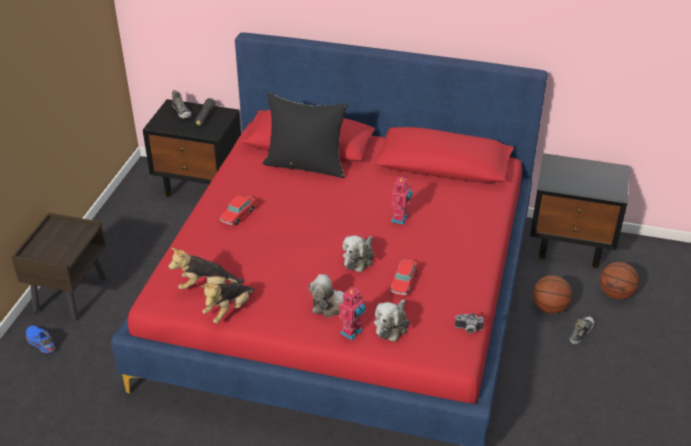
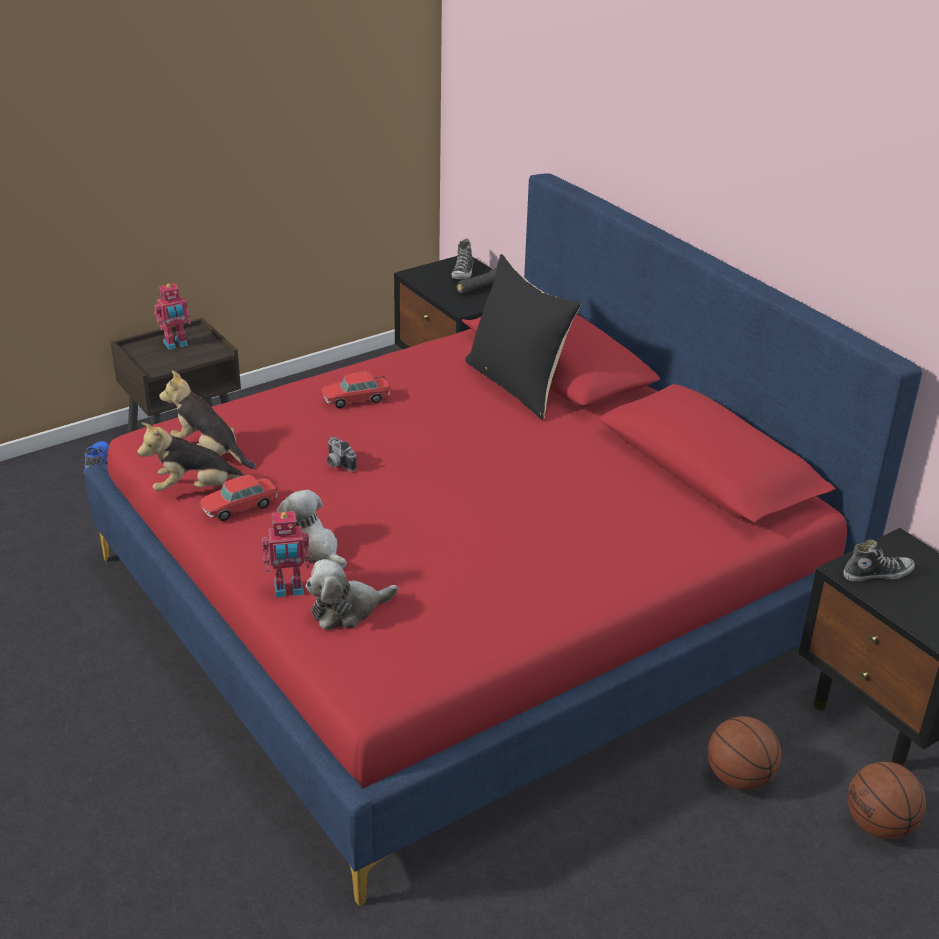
camera: 40 degrees right, 5 degrees down
plush toy [343,235,374,272] -> none
toy car [390,258,418,295] -> toy car moved to [200,475,278,521]
toy robot [391,177,413,225] -> toy robot moved to [154,283,191,350]
camera [455,313,484,334] -> camera moved to [327,437,357,471]
shoe [570,317,594,344] -> shoe moved to [843,540,915,582]

